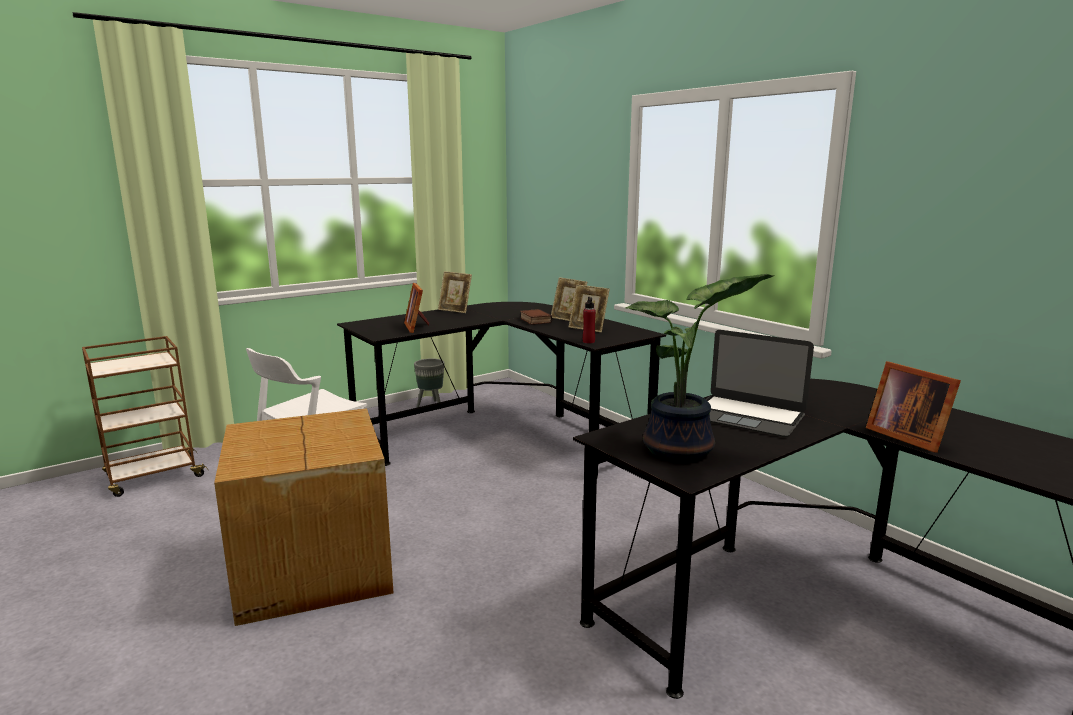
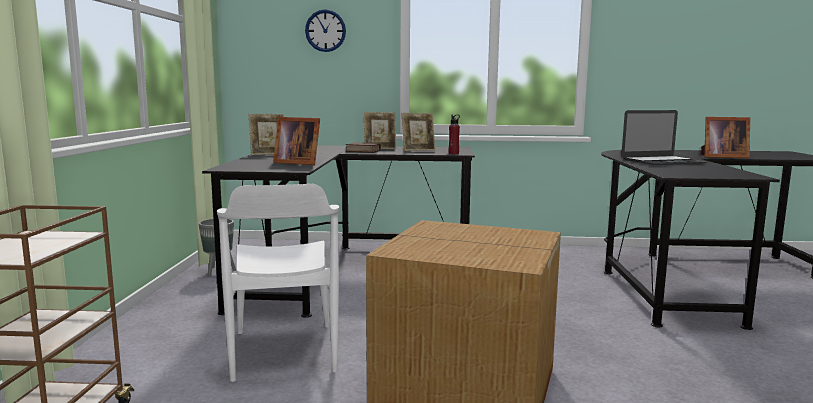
camera: 50 degrees left, 5 degrees down
potted plant [625,274,774,461] -> none
none -> wall clock [305,10,346,52]

